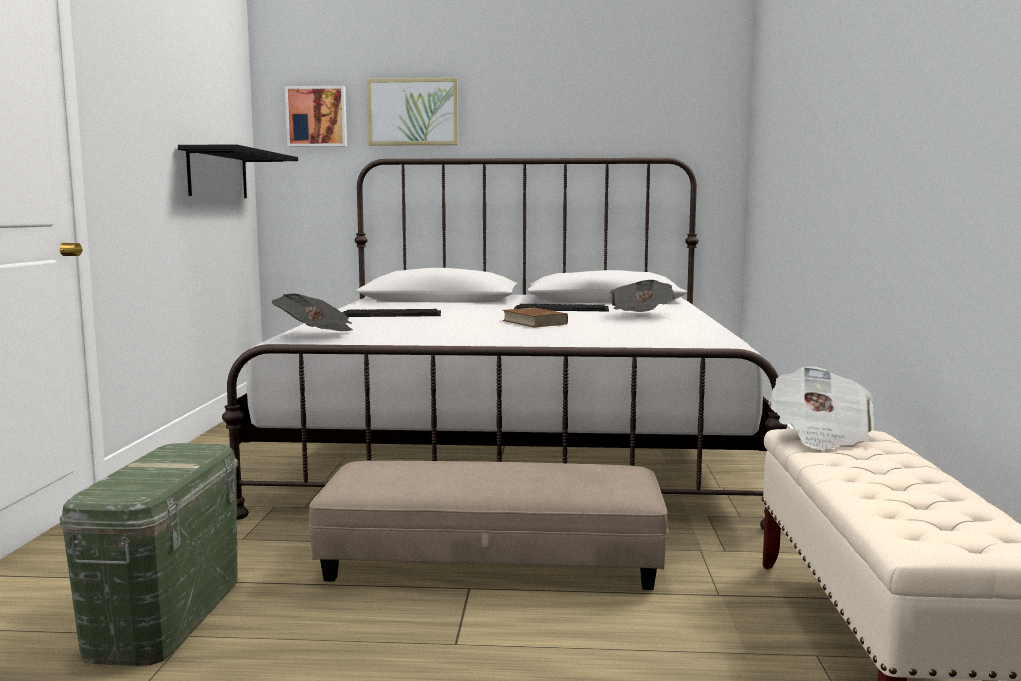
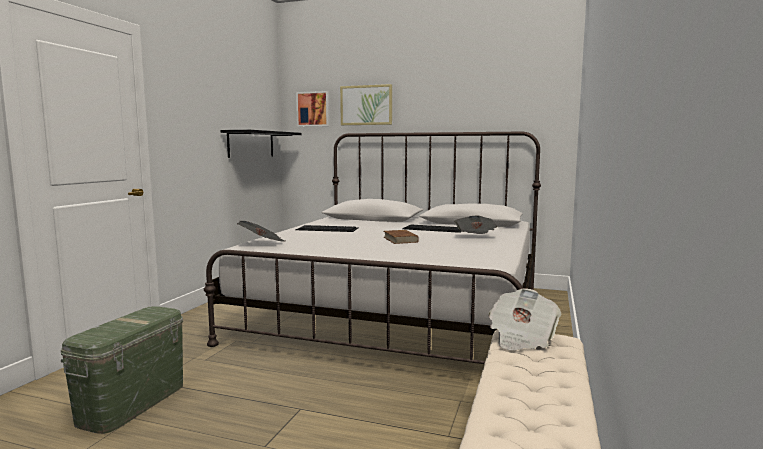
camera: 15 degrees right, 0 degrees up
beige ottoman [309,461,668,590] -> none

